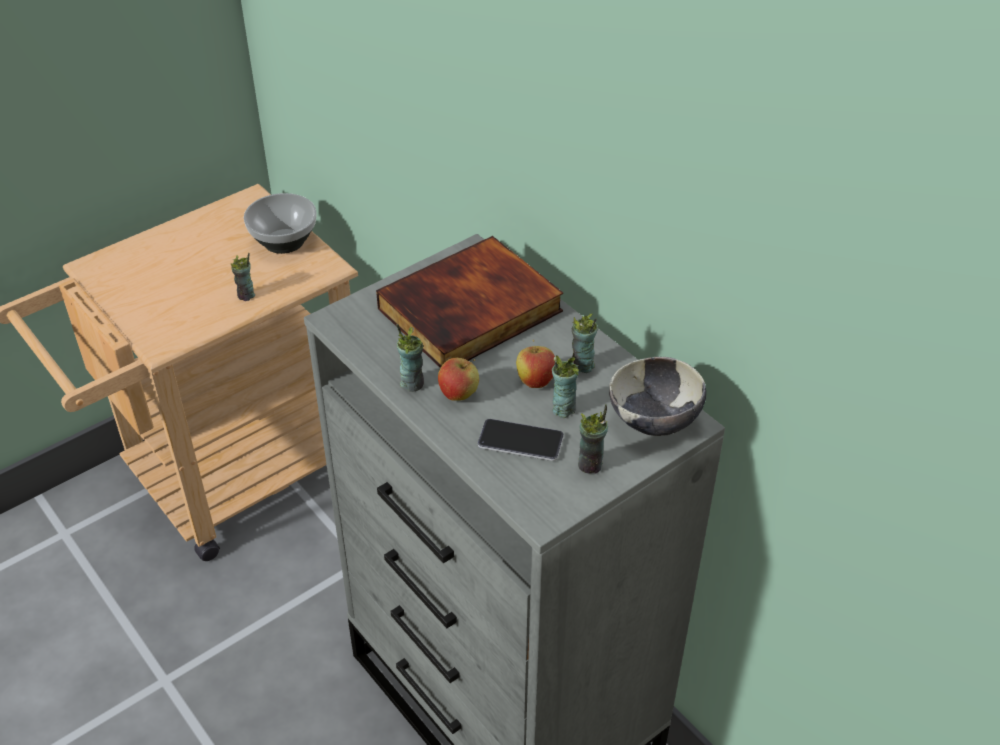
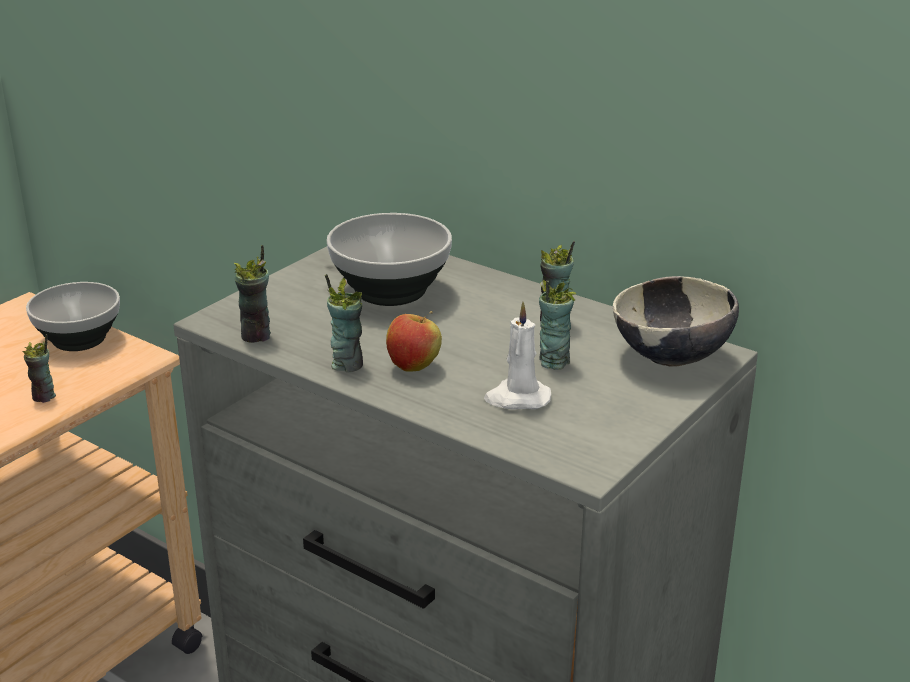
camera: 15 degrees left, 15 degrees down
book [376,236,563,368] -> bowl [327,213,452,306]
phone [478,419,564,461] -> white candle [484,302,551,410]
apple [516,340,555,388] -> none
cup [578,404,608,474] -> cup moved to [234,245,271,343]

